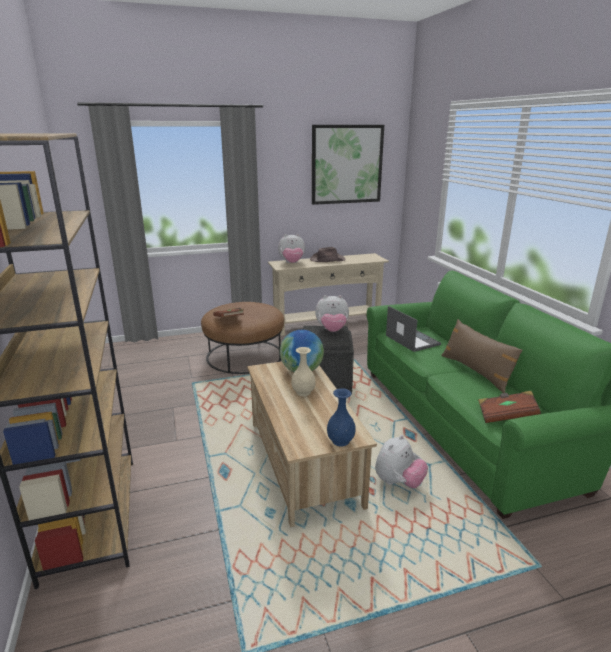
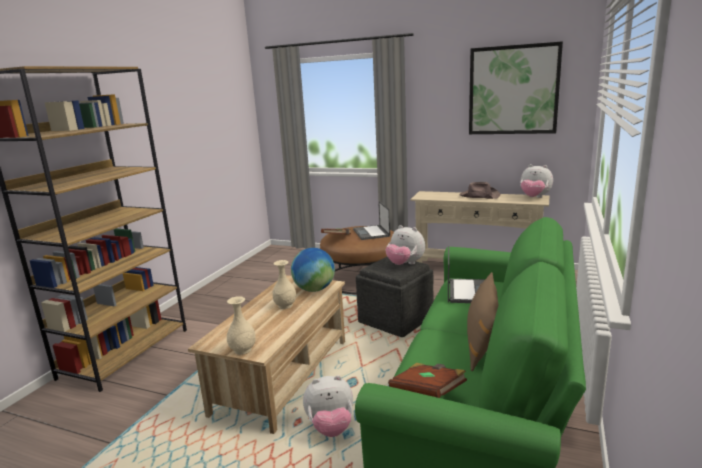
camera: 40 degrees right, 5 degrees down
plush toy [278,234,305,263] -> plush toy moved to [520,164,553,198]
blue vase [327,388,355,446] -> beige vase [227,296,256,355]
none -> laptop [353,201,390,240]

